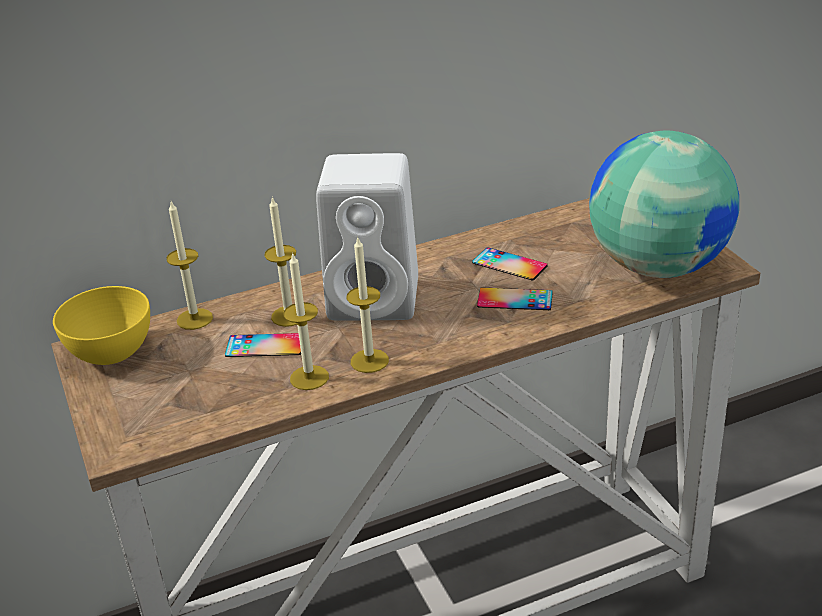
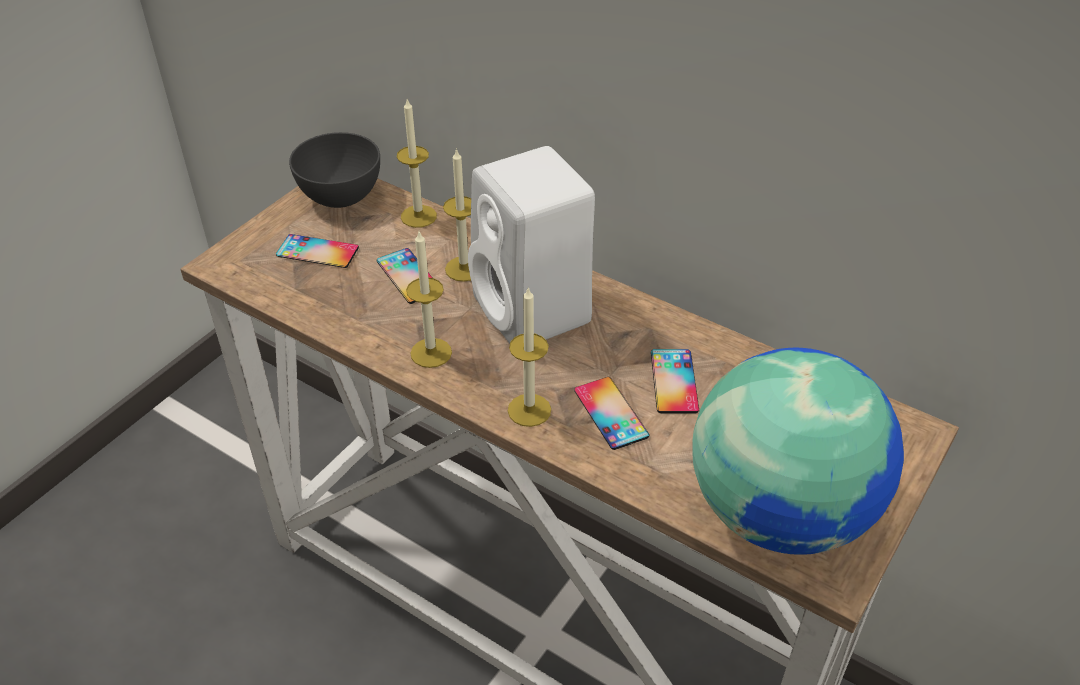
camera: 55 degrees right, 10 degrees up
yellow bowl [53,286,150,365] -> grey bowl [289,132,380,208]
candle [284,252,329,390] -> candle moved to [508,287,551,427]
none -> phone [276,234,359,268]

